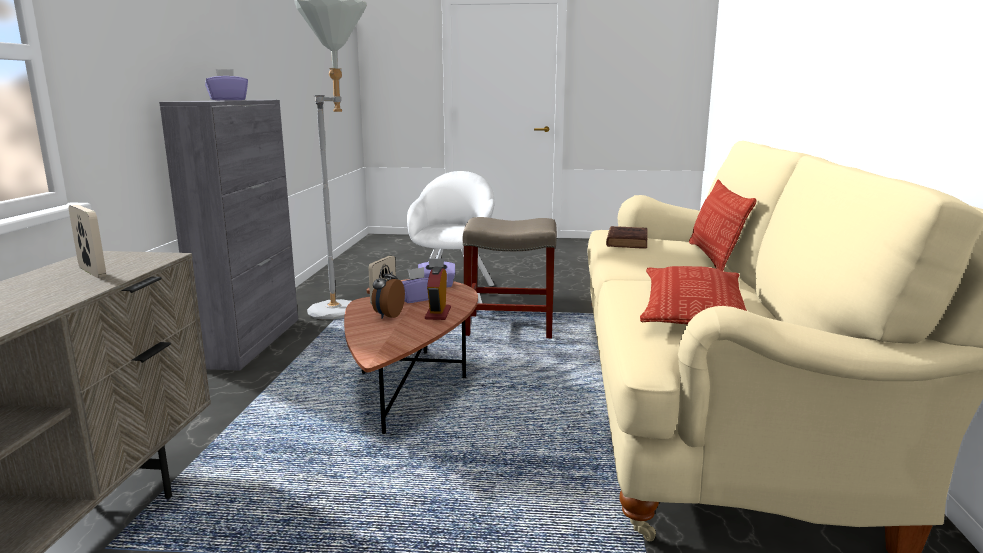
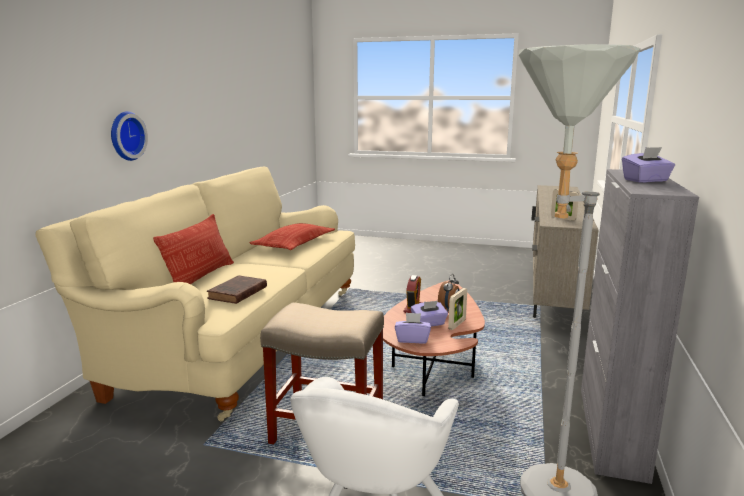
camera: 170 degrees left, 0 degrees up
none -> wall clock [111,111,148,161]

